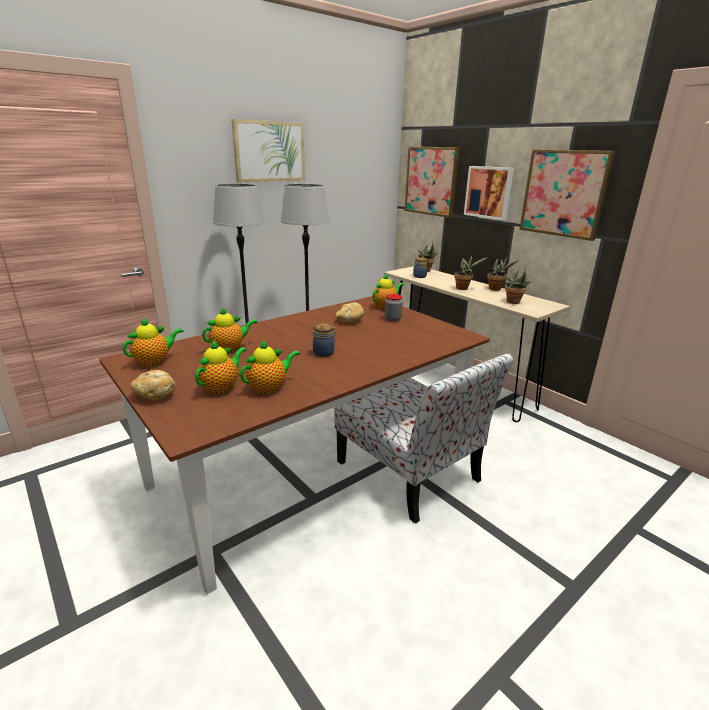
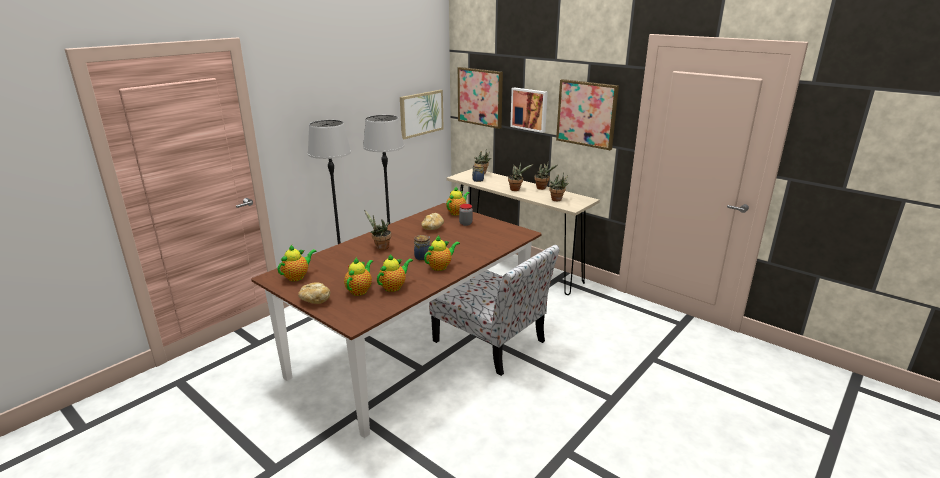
camera: 10 degrees left, 0 degrees up
teapot [202,307,258,353] -> teapot moved to [424,236,460,271]
picture [231,119,305,182] -> picture moved to [400,90,444,139]
none -> potted plant [364,210,391,250]

